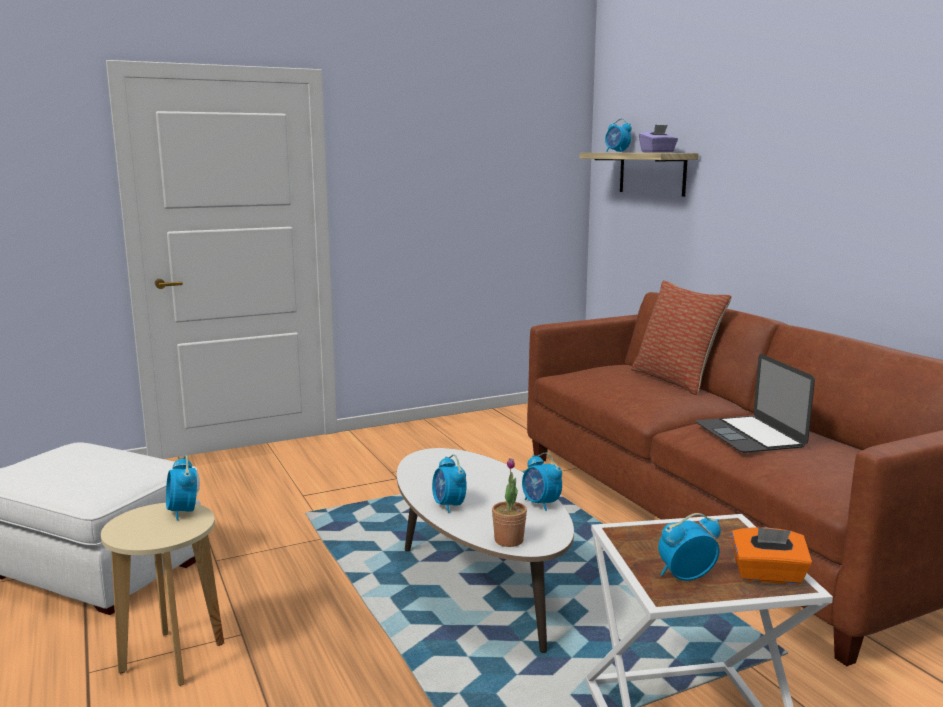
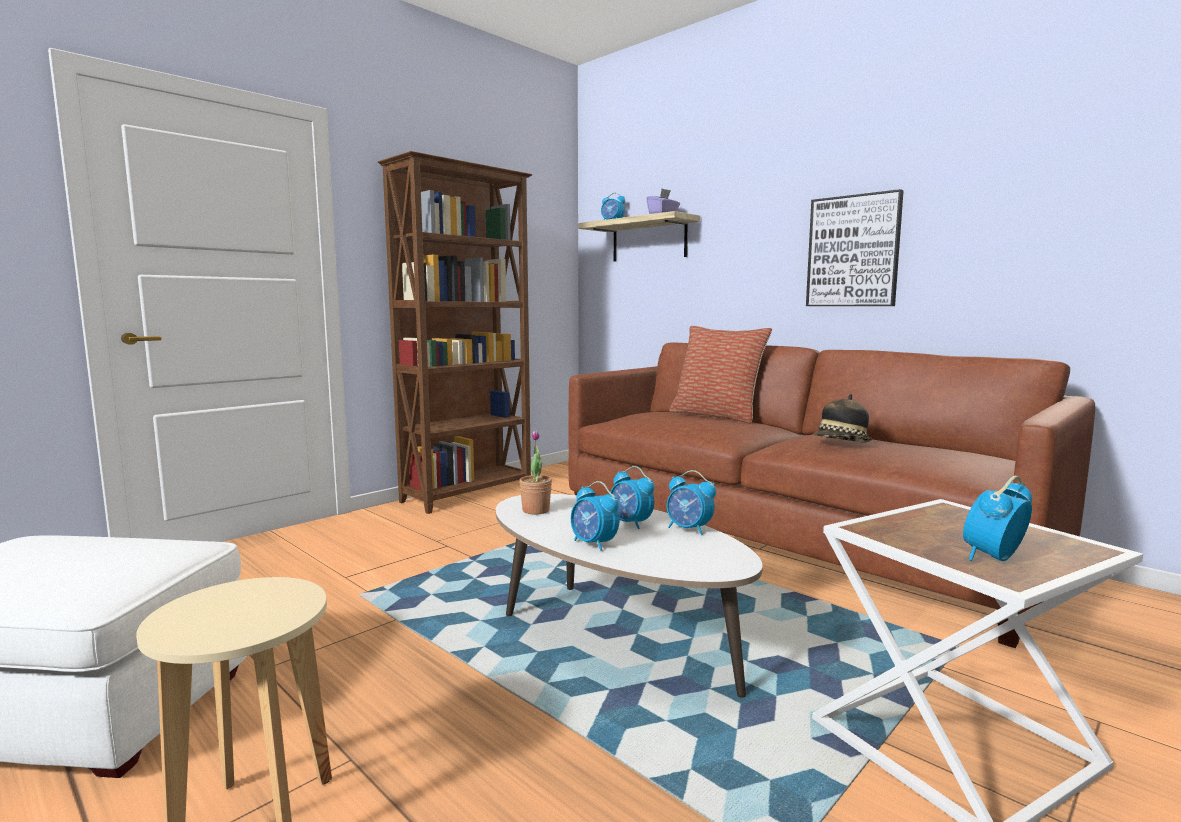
camera: 20 degrees left, 5 degrees down
alarm clock [166,455,197,520] -> alarm clock moved to [610,466,655,529]
potted plant [492,458,527,547] -> potted plant moved to [519,431,552,515]
laptop [696,354,815,453] -> hat [813,394,872,443]
orange tissue box [731,527,812,584] -> none
none -> brown bookcase [378,151,532,514]
none -> picture [806,189,904,306]

